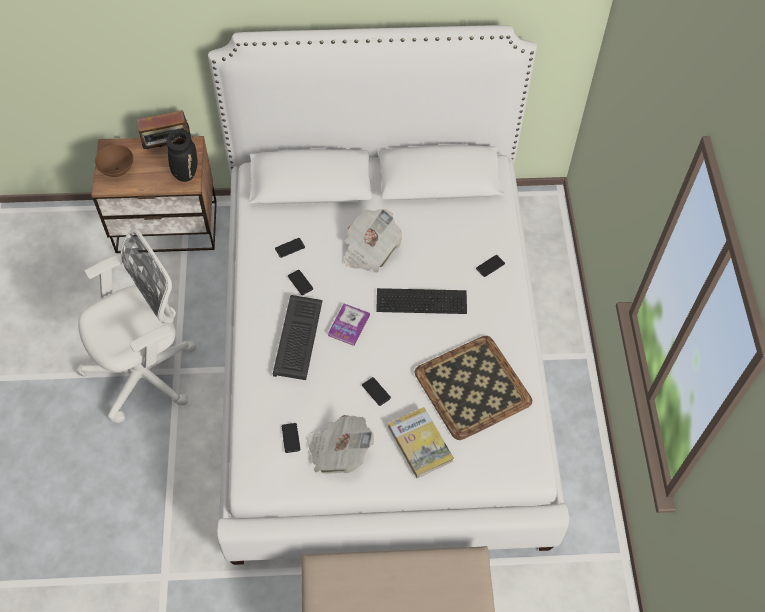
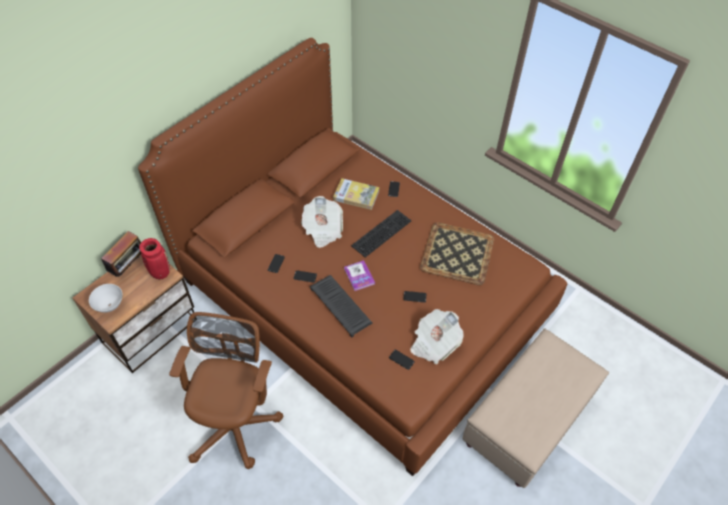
camera: 45 degrees left, 5 degrees down
white office chair [76,229,196,423] -> brown office chair [169,312,283,469]
brown bowl [95,145,133,177] -> white bowl [89,284,123,312]
black vase [166,129,198,182] -> red vase [139,238,170,279]
white bed [208,25,569,565] -> brown bed [138,38,567,476]
book [388,407,454,478] -> book moved to [333,178,380,210]

